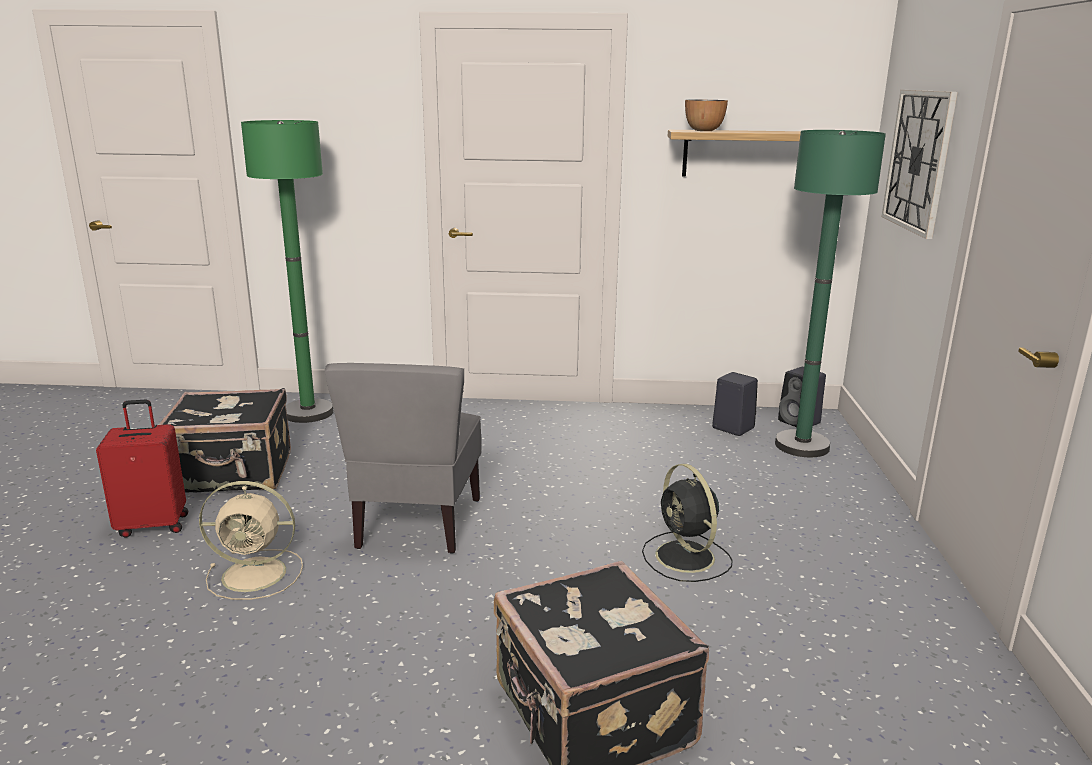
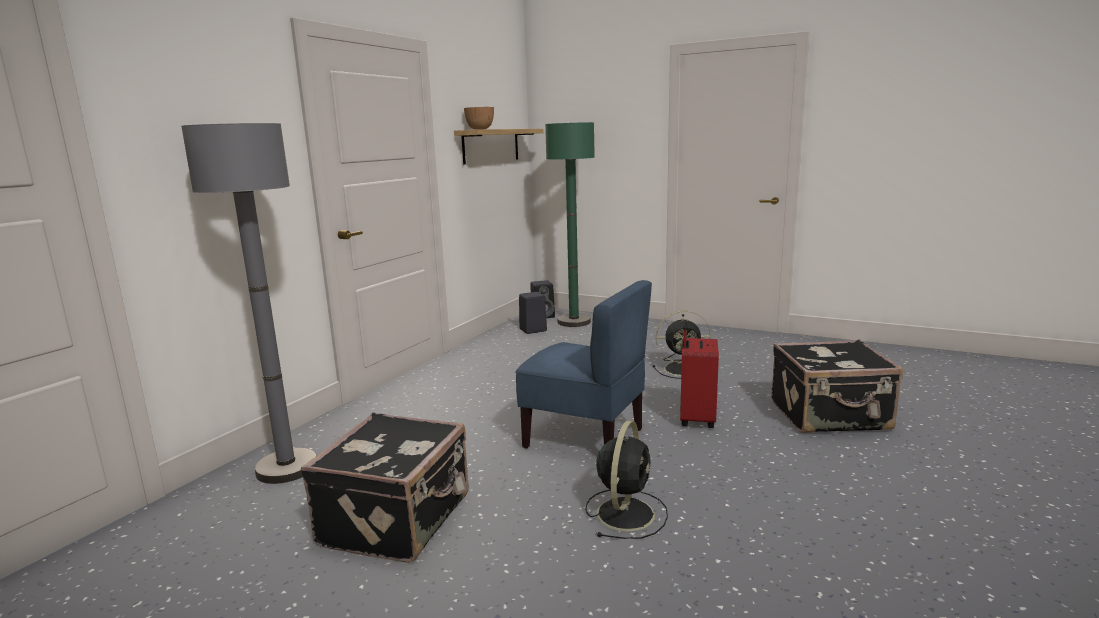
camera: 65 degrees left, 5 degrees down
red suitcase [96,400,188,538] -> red suitcase moved to [680,320,719,428]
beige fan [199,481,303,600] -> black fan [586,421,668,539]
green floor lamp [241,120,334,423] -> grey floor lamp [181,123,316,484]
grey chair [325,363,481,554] -> blue chair [515,280,652,449]
wall clock [881,90,958,239] -> none

